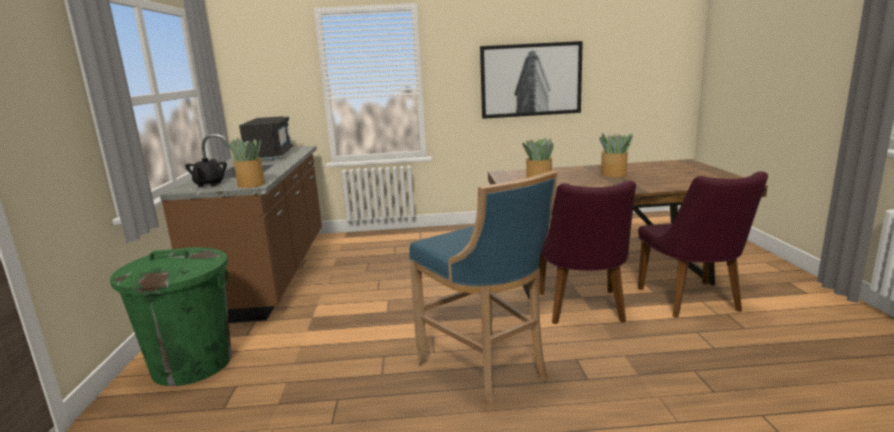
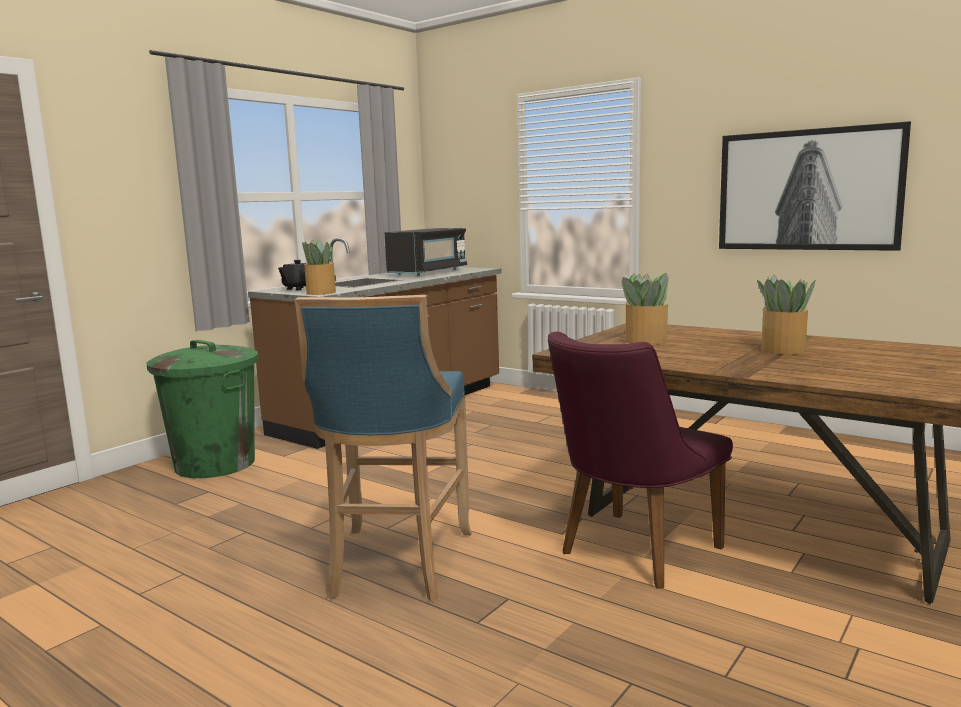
camera: 40 degrees right, 5 degrees down
purple chair [638,171,768,318] -> none

